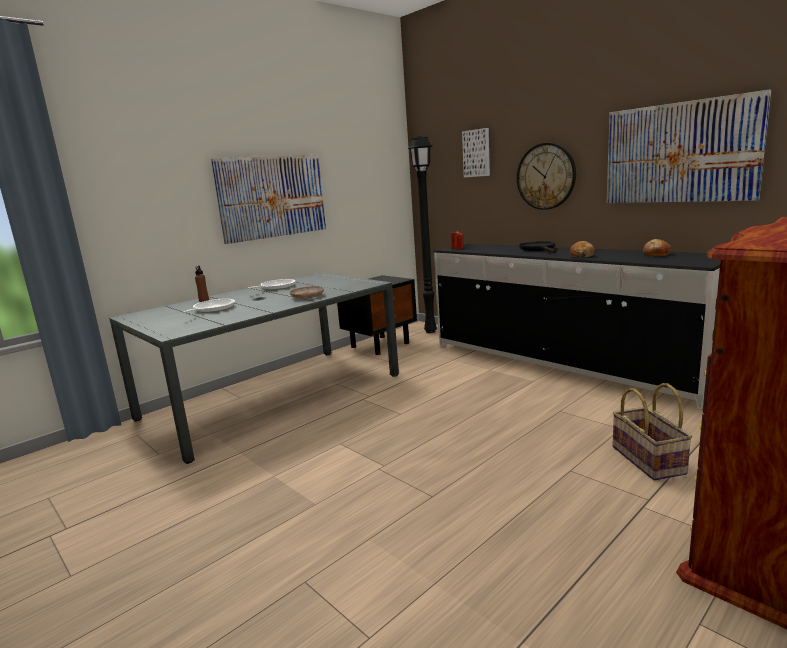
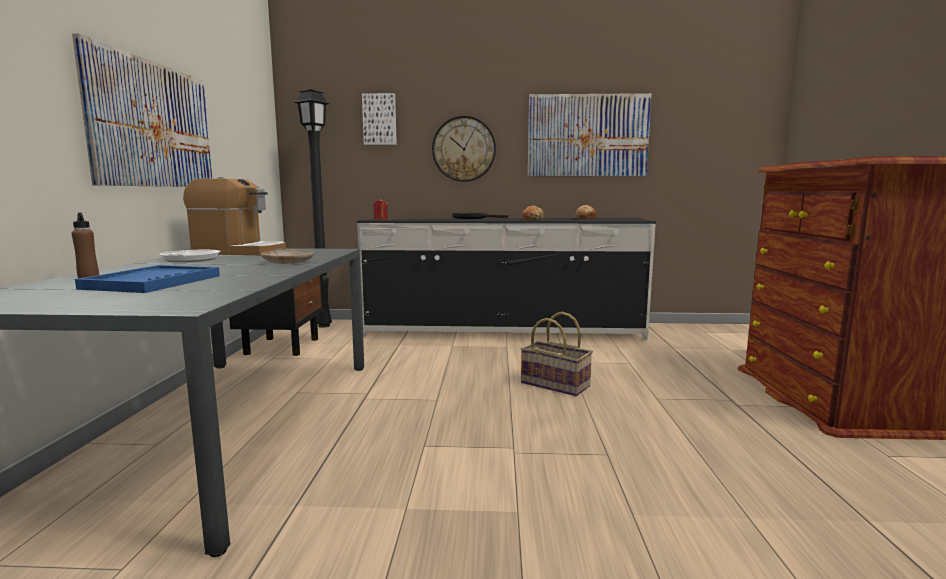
camera: 45 degrees left, 5 degrees down
frying pan [182,299,235,313] -> blue tray [75,265,220,293]
basket [612,383,692,480] -> basket moved to [520,312,593,396]
none -> coffee machine [183,177,286,255]

